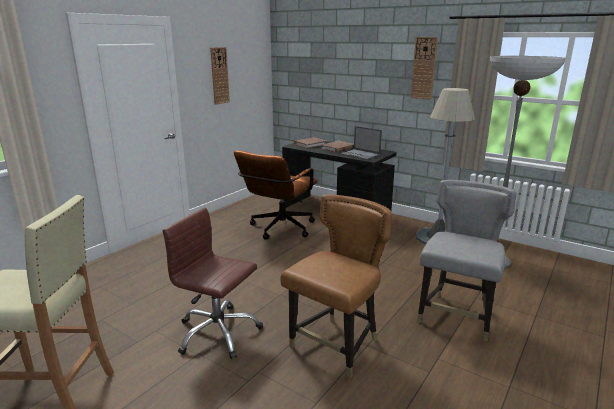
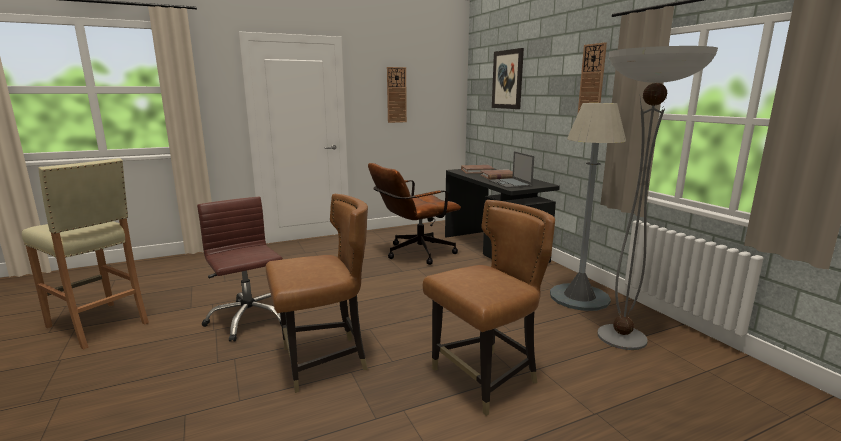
camera: 30 degrees right, 5 degrees down
grey chair [417,180,516,342] -> brown chair [423,200,555,416]
none -> picture [492,48,524,109]

